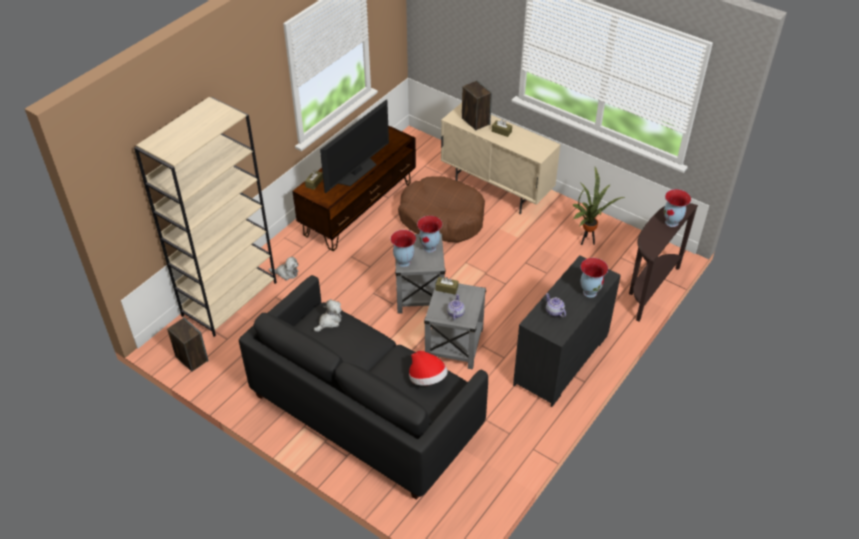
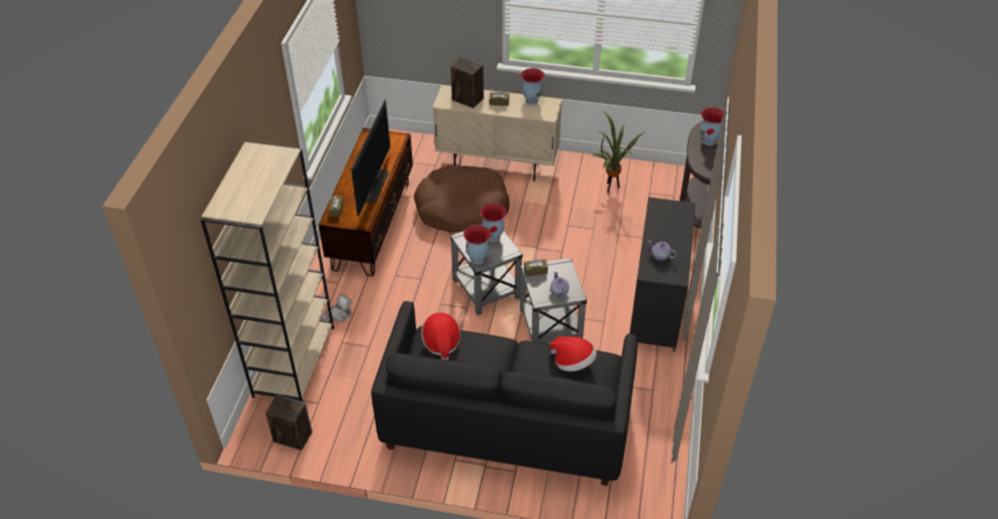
camera: 25 degrees left, 0 degrees up
plush toy [314,299,342,332] -> hat [421,312,461,360]
vase [581,258,608,298] -> vase moved to [521,68,545,105]

